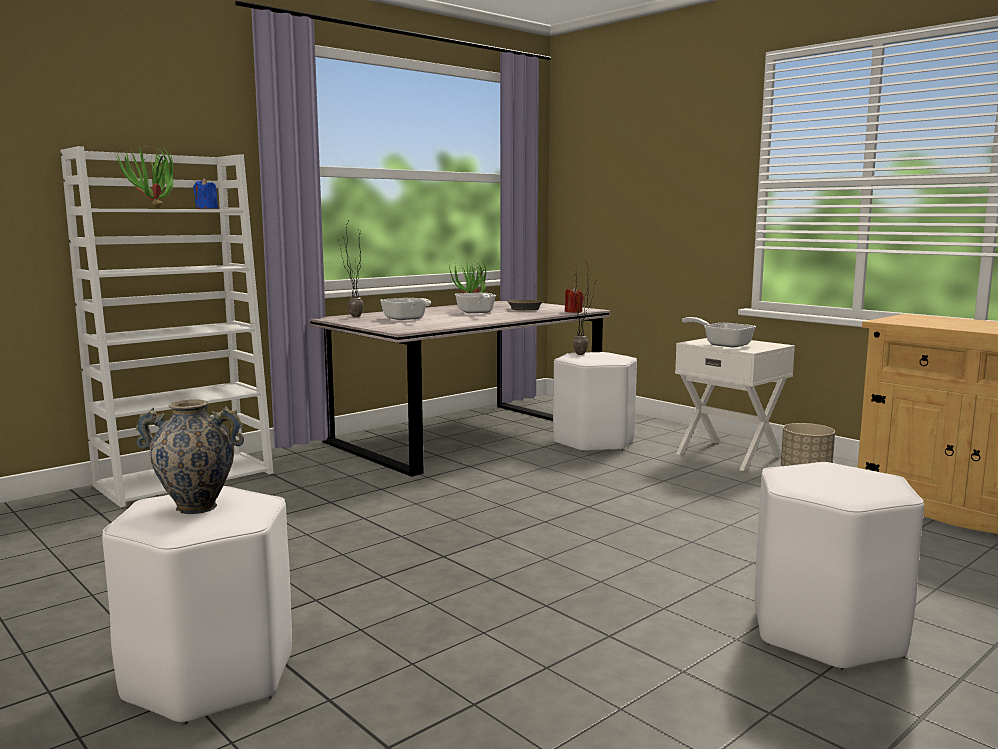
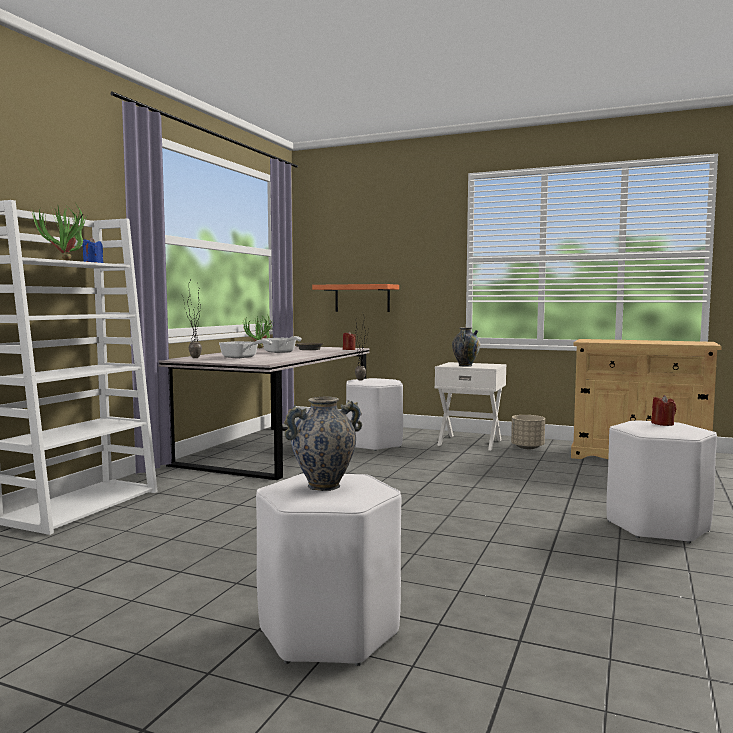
camera: 25 degrees left, 5 degrees down
frying pan [682,317,756,348] -> vase [452,327,480,367]
none -> orange shelf [312,284,399,312]
none -> red candle [651,395,676,426]

